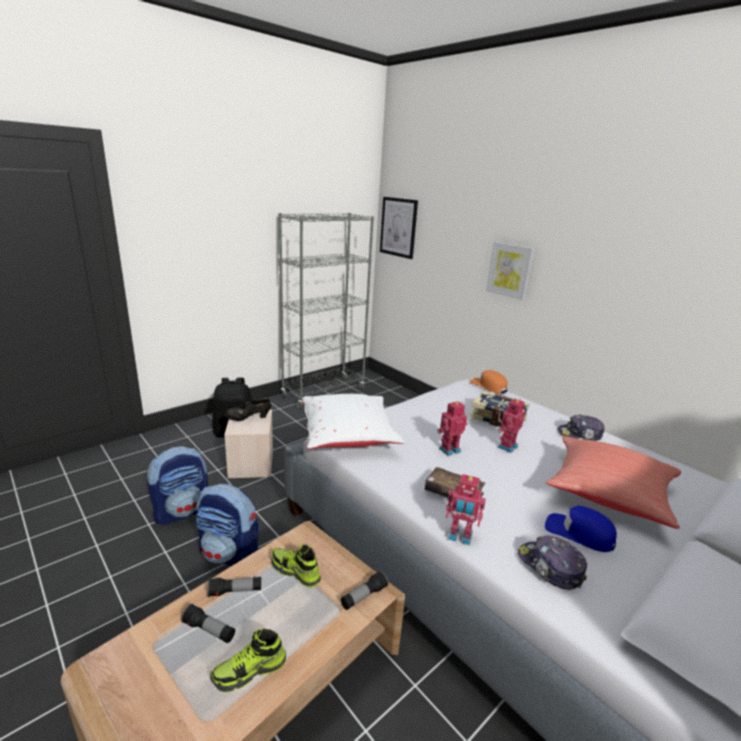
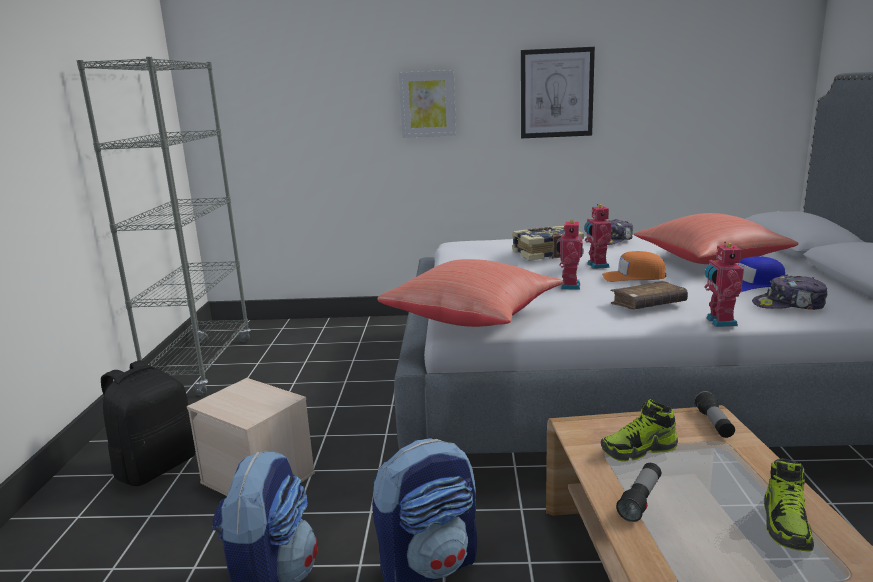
camera: 45 degrees left, 5 degrees down
flashlight [181,604,235,643] -> none
black shoe [225,398,271,421] -> none
white pillow [302,394,405,449] -> red pillow [377,259,563,327]
picture [380,197,418,259] -> picture moved to [521,47,595,138]
toy robot [446,474,486,545] -> toy robot turned 120 degrees clockwise [704,242,744,327]
orange cap [469,370,507,393] -> orange cap moved to [602,251,666,282]

